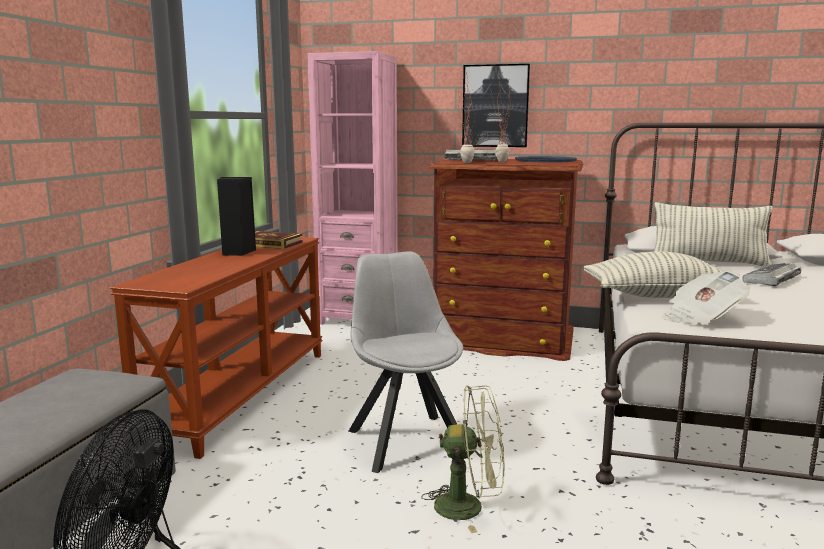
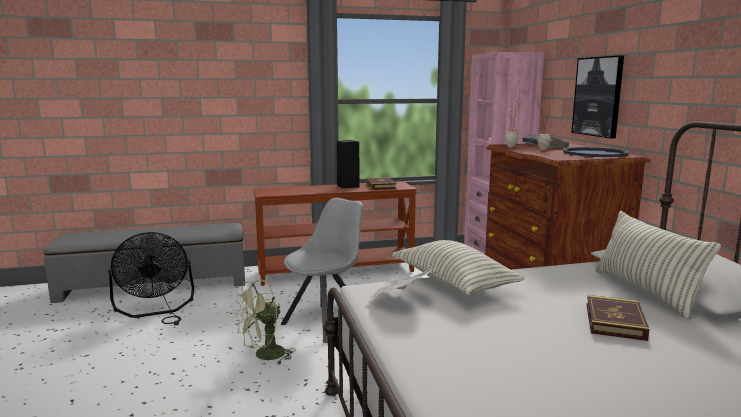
camera: 60 degrees right, 0 degrees up
green fan [421,385,505,533] -> green fan turned 75 degrees clockwise [234,279,296,364]
keyboard [743,263,801,286] -> book [587,295,650,341]

